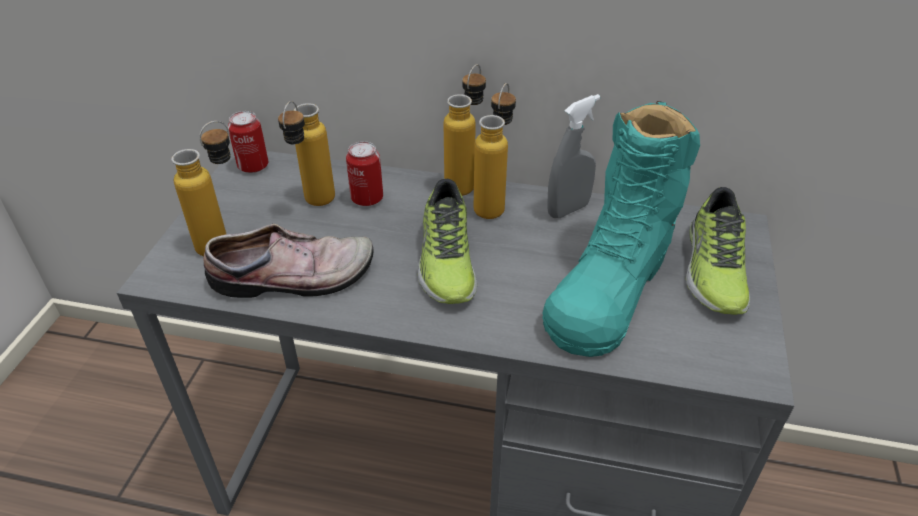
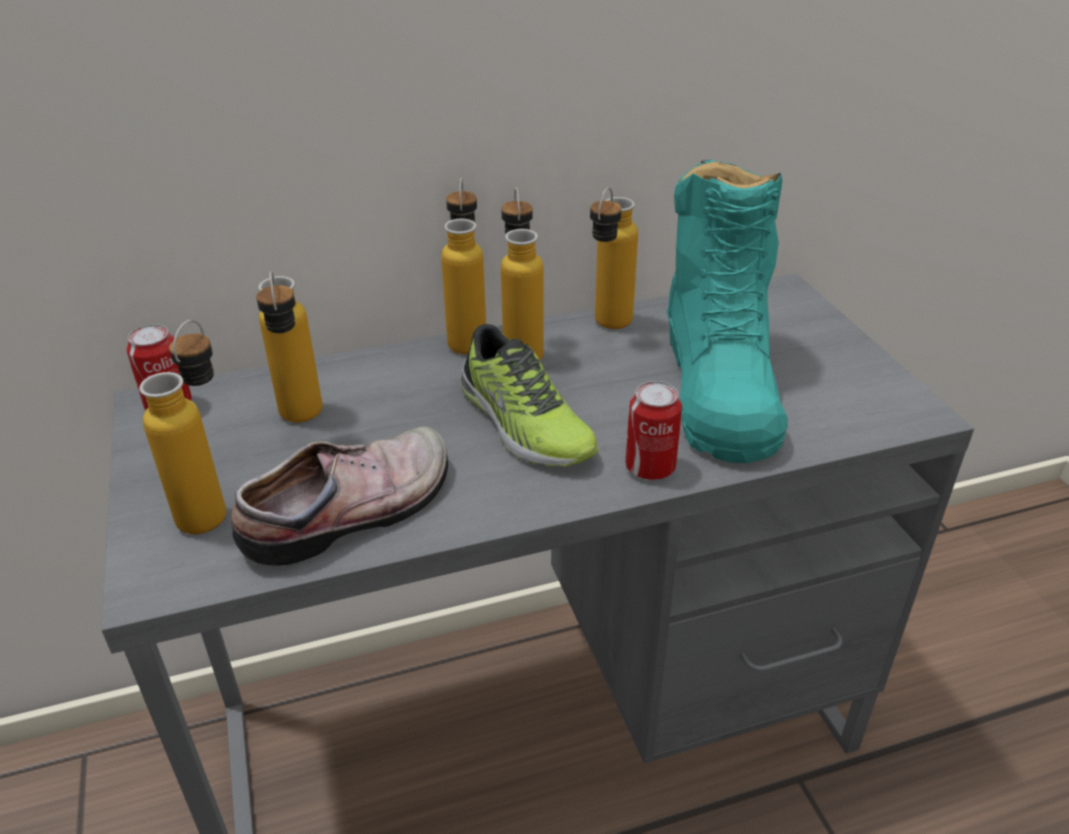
camera: 30 degrees left, 5 degrees down
can [346,141,383,206] -> can moved to [625,381,682,480]
grey spray bottle [547,94,600,218] -> bottle [590,187,638,329]
shoe [686,187,750,315] -> none

